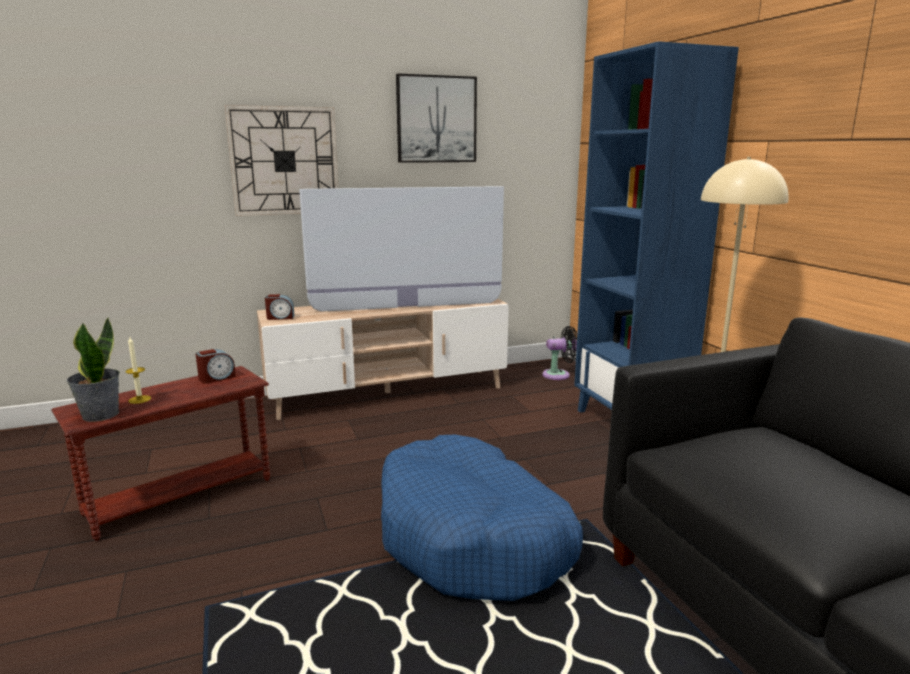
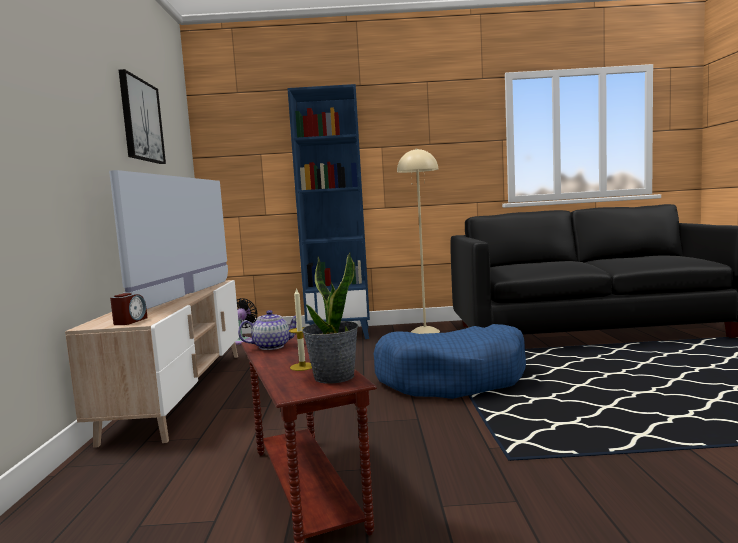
camera: 70 degrees left, 10 degrees down
alarm clock [196,349,236,384] -> teapot [238,310,296,350]
wall clock [225,105,338,216] -> none

